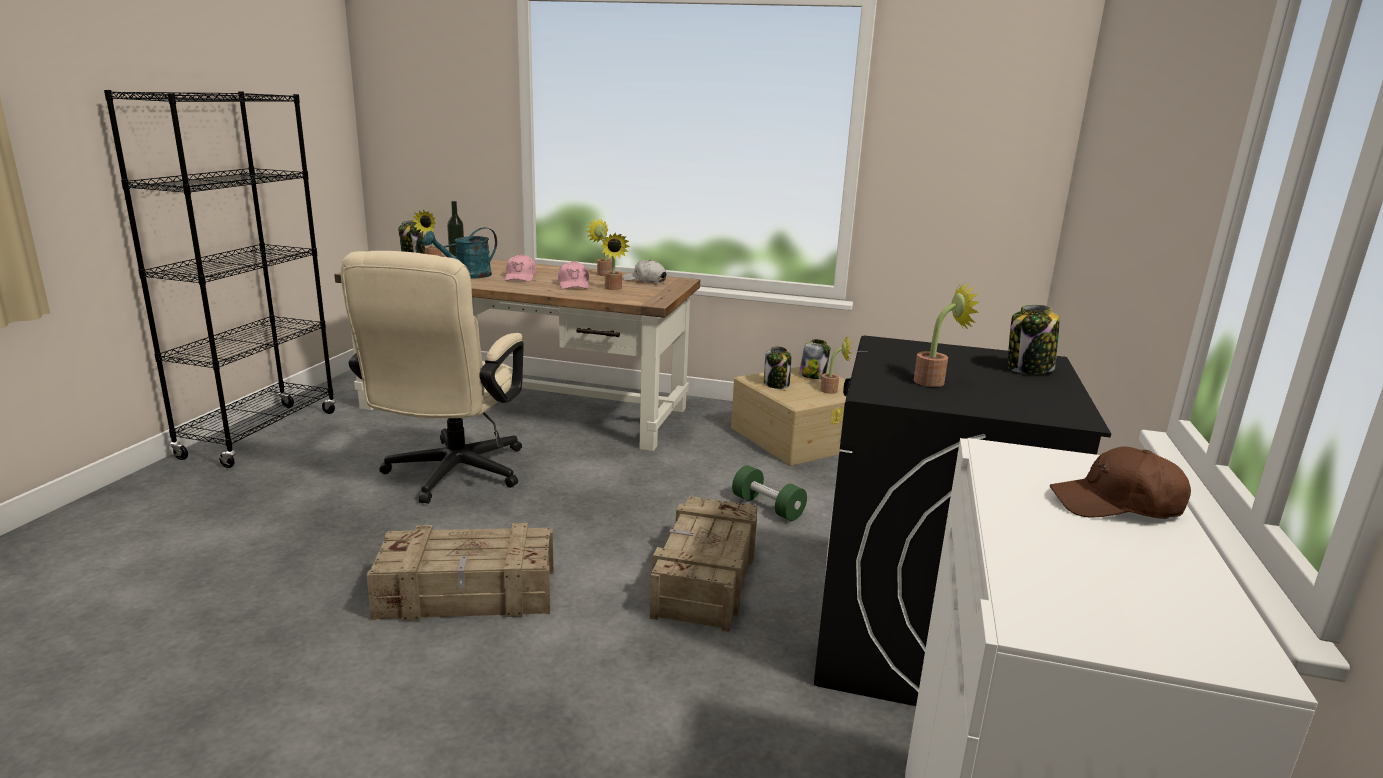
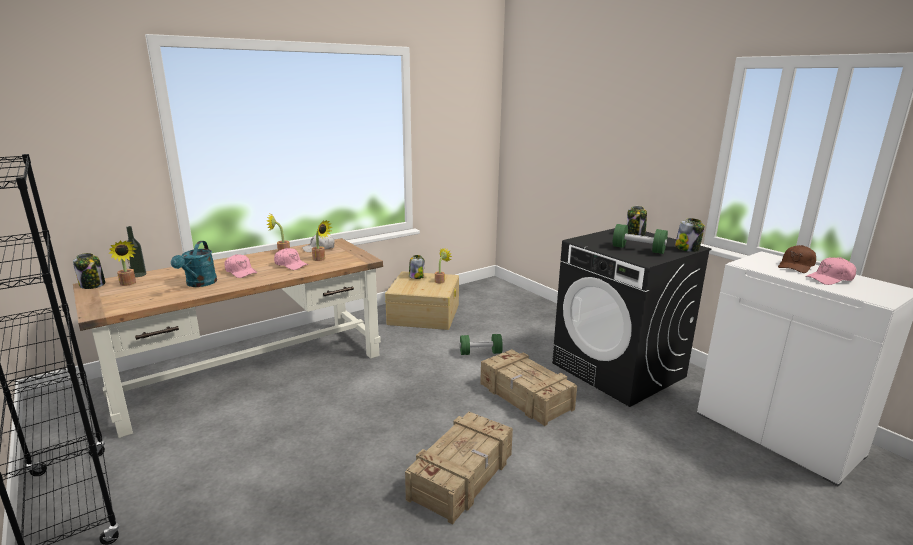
camera: 50 degrees left, 0 degrees up
beige office chair [341,251,524,504] -> none
jar [764,346,791,389] -> jar moved to [675,218,705,252]
potted plant [914,282,979,387] -> green dumbbell [613,224,668,254]
none -> pink cap [805,257,856,285]

